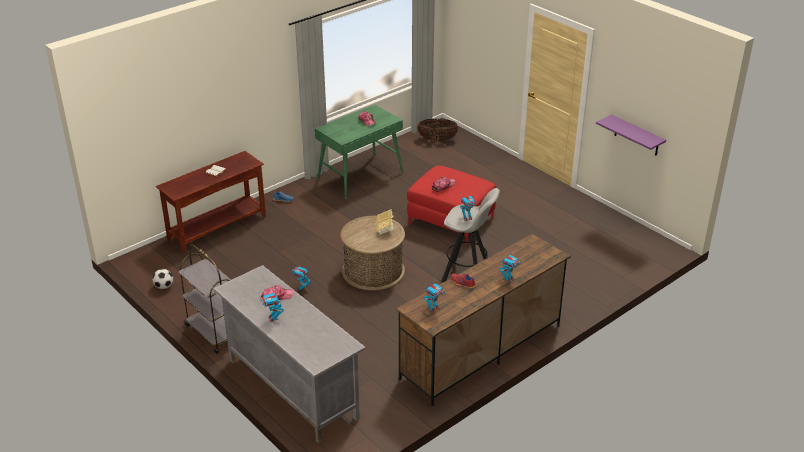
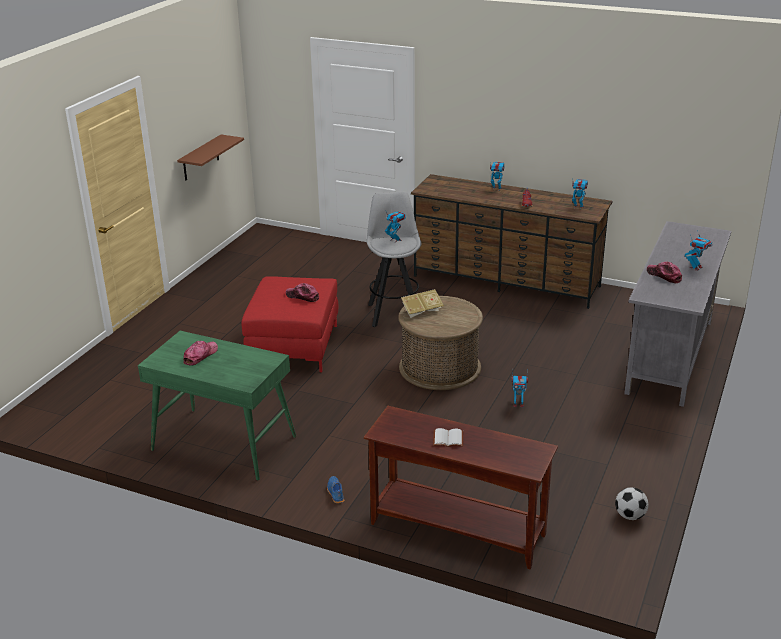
camera: 115 degrees left, 5 degrees down
grey cart [179,245,231,354] -> none
basket [417,119,458,141] -> none
purple shelf [596,115,666,156] -> brown shelf [177,135,244,180]

